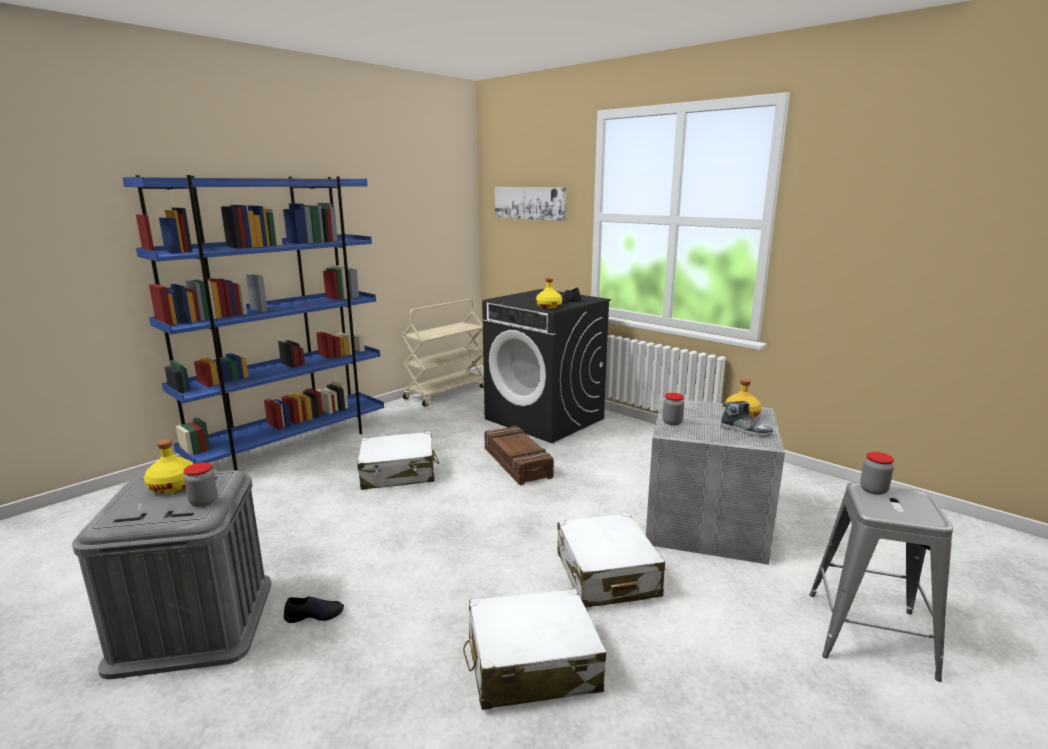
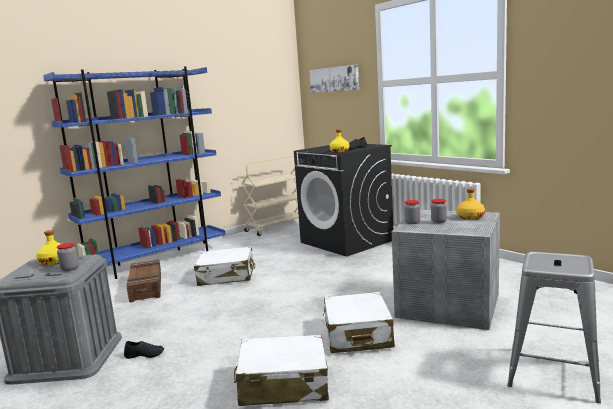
camera: 10 degrees right, 5 degrees down
crate [484,426,554,485] -> crate moved to [126,260,161,303]
shoe [721,401,773,437] -> none
jar [860,452,894,495] -> jar moved to [431,199,447,223]

